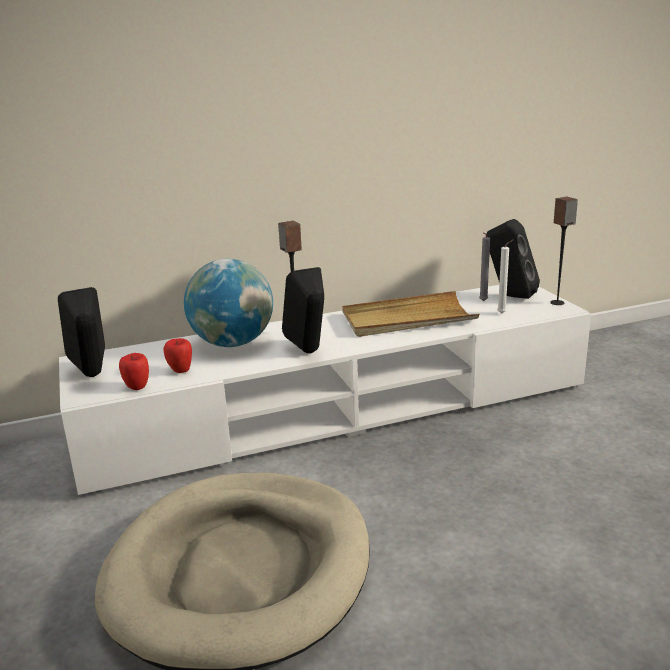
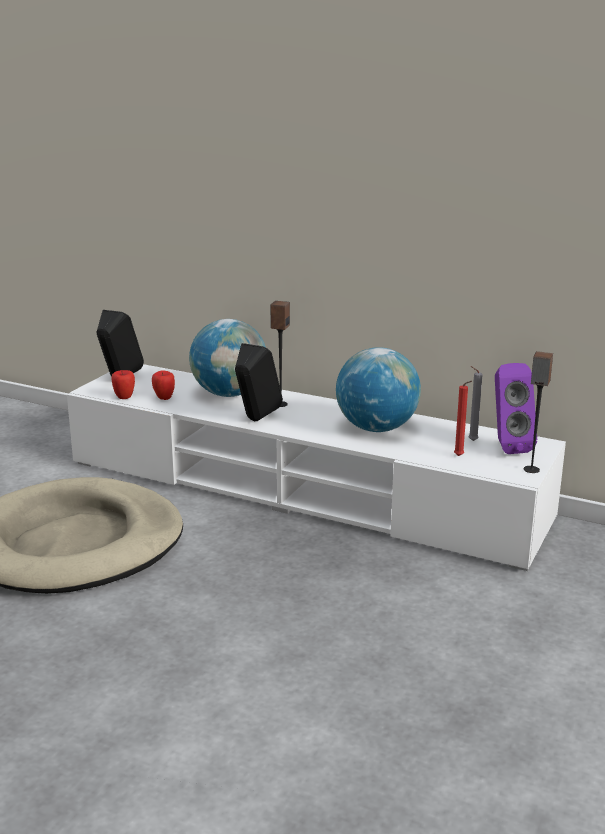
camera: 45 degrees right, 0 degrees up
beige tray [342,291,480,337] -> globe [336,347,421,432]
black speaker [487,219,540,299] -> purple speaker [495,363,537,454]
white candle [497,240,513,314] -> red candle [454,381,472,456]

